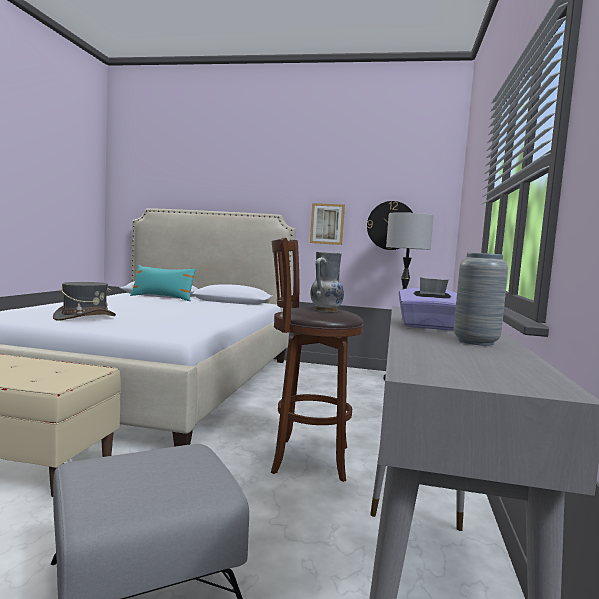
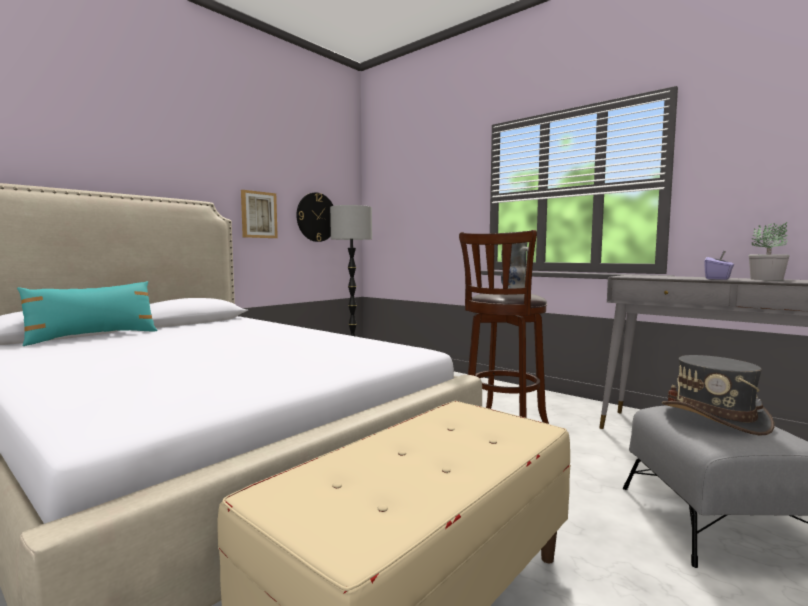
camera: 60 degrees left, 0 degrees up
grey hat [53,282,116,321] -> grey hat moved to [662,355,774,436]
grey vase [454,252,508,346] -> potted plant [749,222,790,280]

